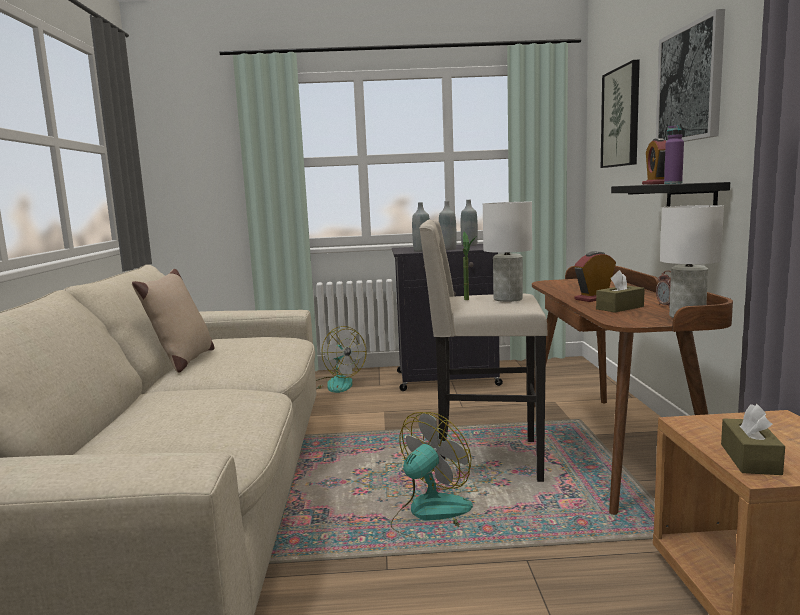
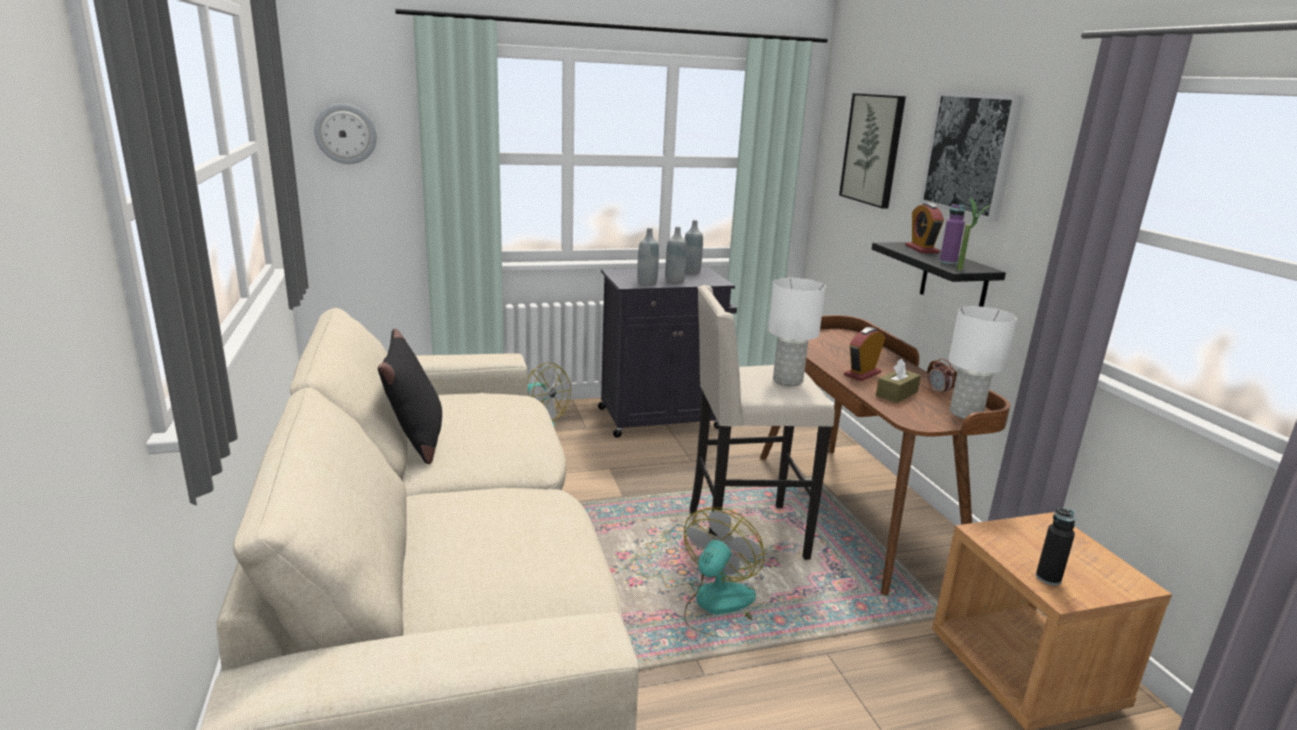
camera: 15 degrees left, 10 degrees up
beige pillow [132,269,215,373] -> black pillow [378,329,442,464]
potted plant [463,232,476,300] -> potted plant moved to [957,197,991,271]
brown tissue box [721,404,785,475] -> black bottle [1036,508,1075,585]
none -> wall clock [314,104,377,164]

